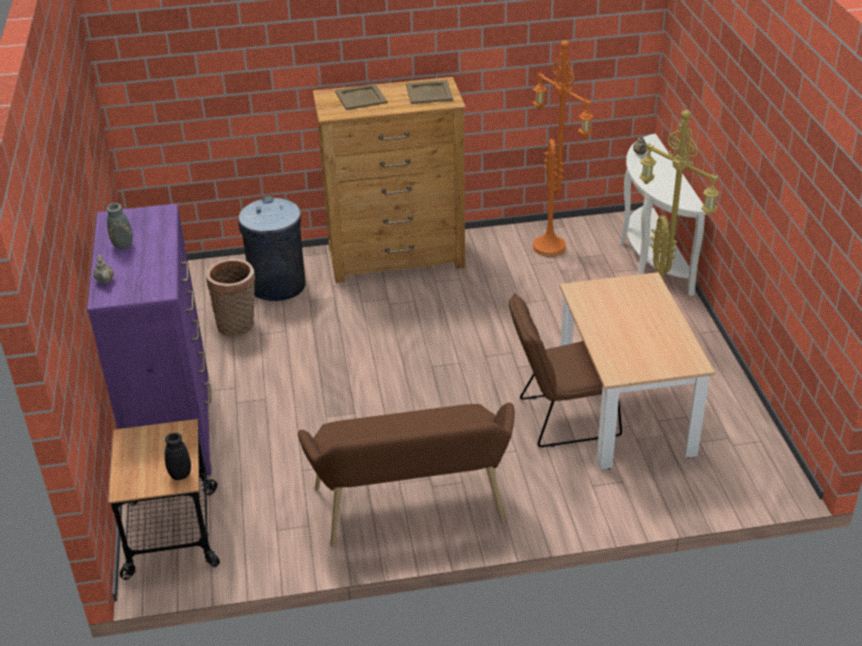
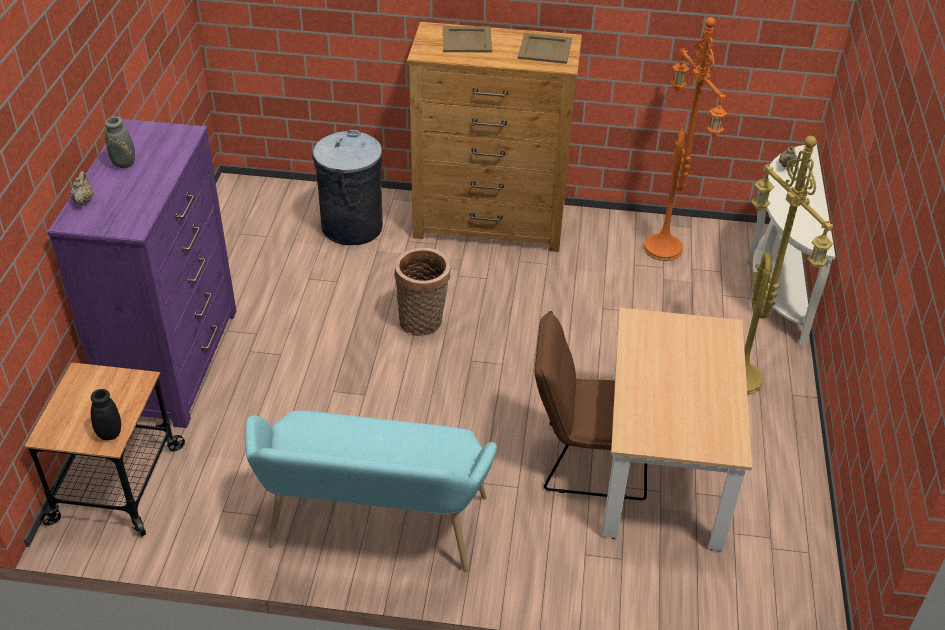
camera: 15 degrees right, 5 degrees up
basket [206,259,255,337] -> basket moved to [394,248,450,336]
brown bench [298,403,515,547] -> turquoise bench [245,411,497,572]

